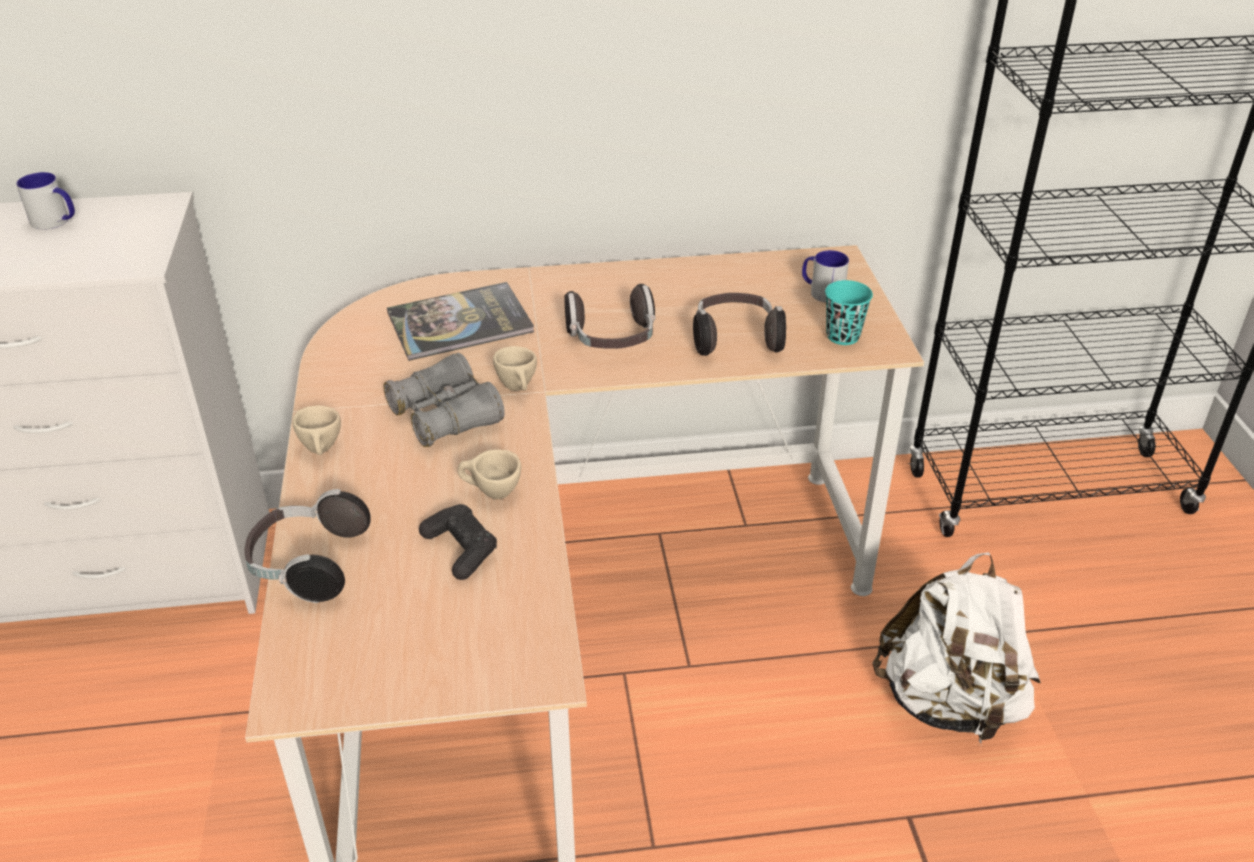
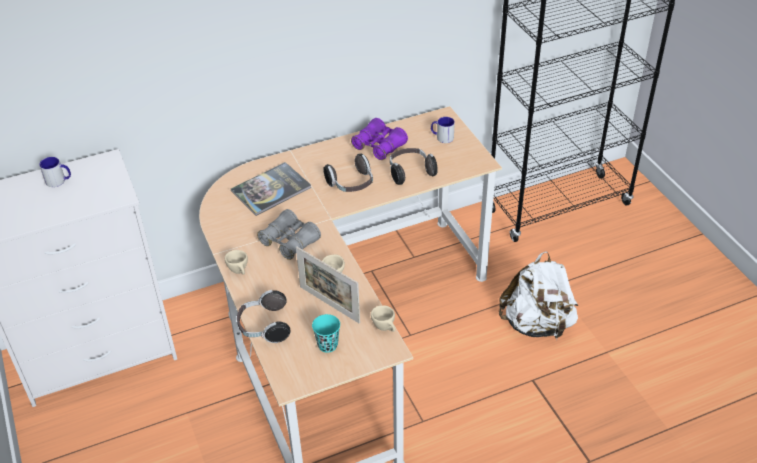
camera: 15 degrees left, 5 degrees up
black game controller [419,504,497,580] -> picture frame [296,246,360,324]
beige cup [493,346,537,391] -> beige cup moved to [371,305,395,332]
turquoise cup [825,280,873,345] -> turquoise cup moved to [312,314,340,353]
none -> purple binoculars [351,118,408,160]

